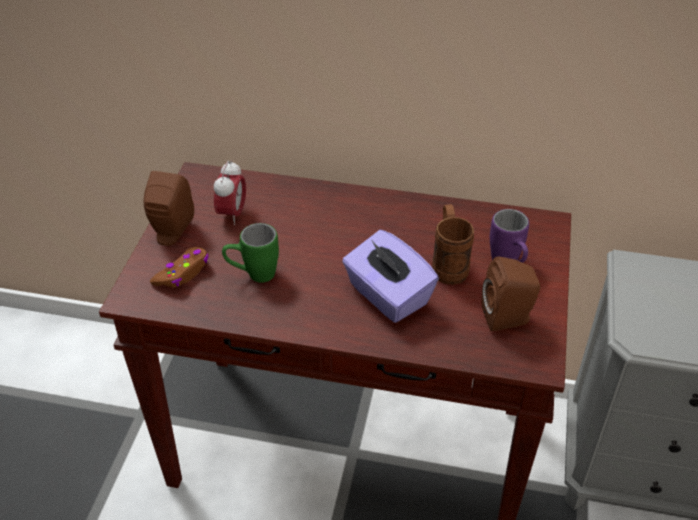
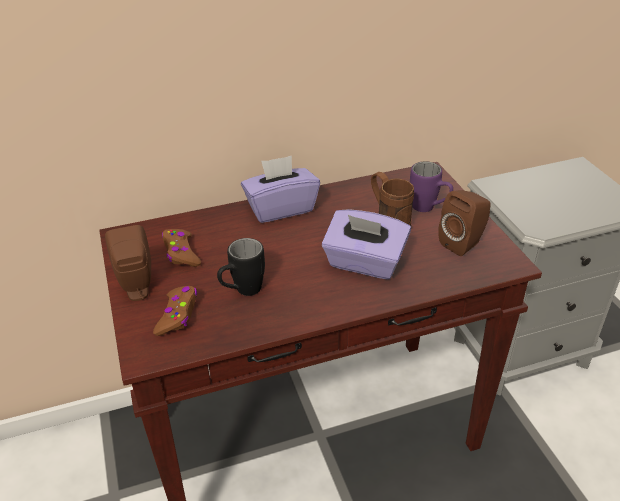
camera: 30 degrees left, 5 degrees down
alarm clock [214,160,246,225] -> brown game controller [162,229,201,267]
green mug [222,223,279,283] -> black mug [217,238,265,296]
none -> purple tissue box [241,155,320,223]

